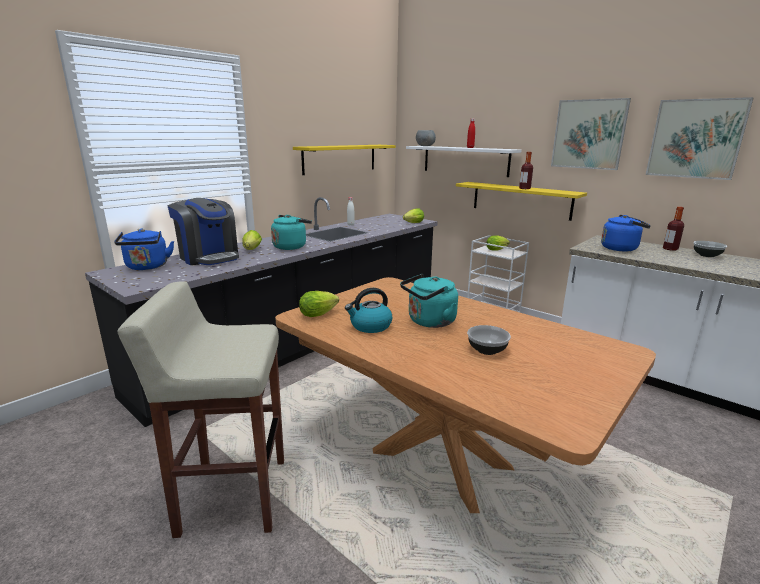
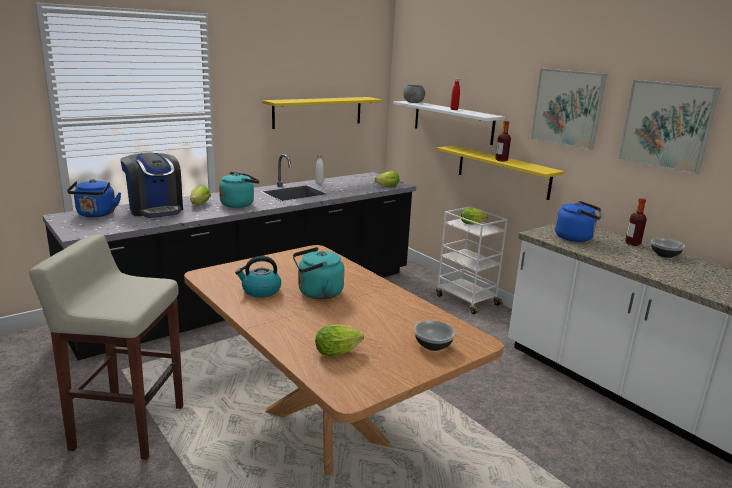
camera: 10 degrees right, 0 degrees up
lettuce [299,291,339,317] -> lettuce moved to [315,325,364,356]
bowl [467,325,511,355] -> bowl moved to [414,321,455,351]

